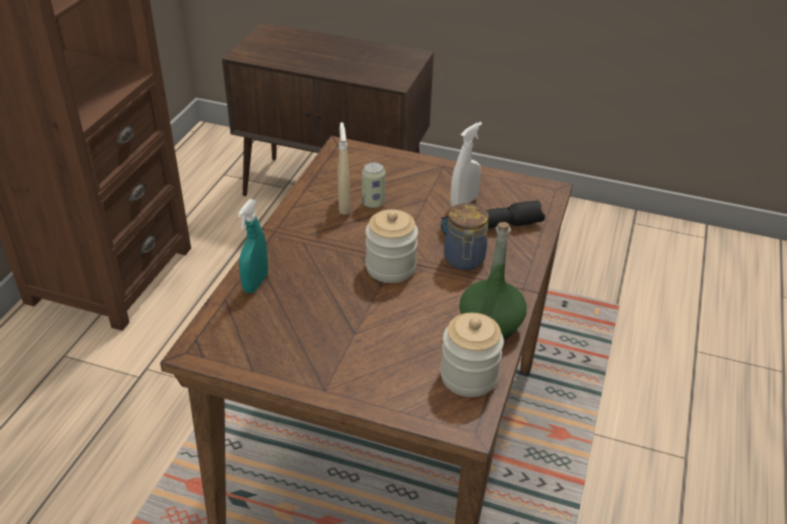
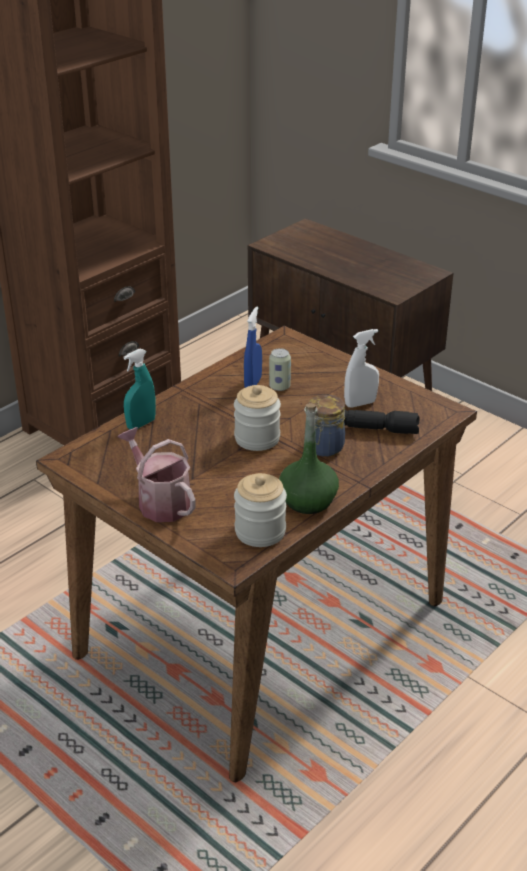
camera: 25 degrees right, 5 degrees down
beige spray bottle [338,122,350,215] -> blue spray bottle [244,307,262,388]
none -> watering can [117,427,196,522]

